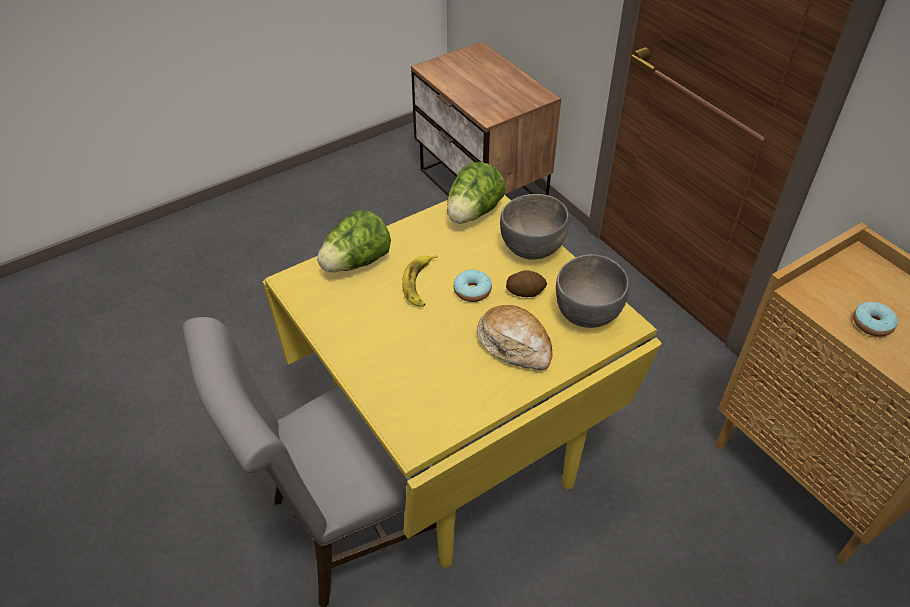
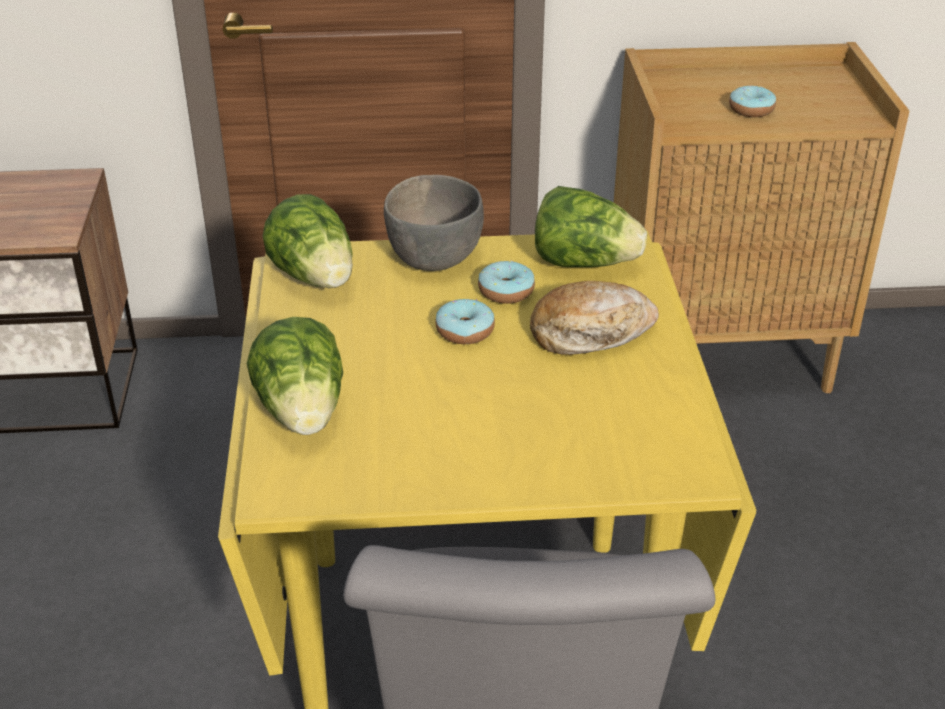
camera: 60 degrees left, 10 degrees down
banana [402,255,438,307] -> none
potato [506,270,547,297] -> donut [478,261,535,304]
grey bowl [556,254,629,328] -> lettuce [535,186,647,267]

